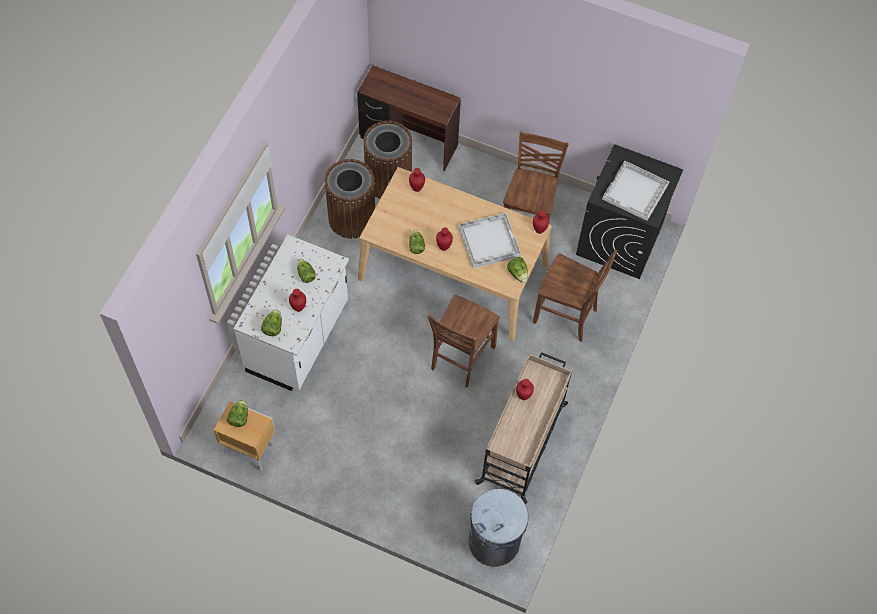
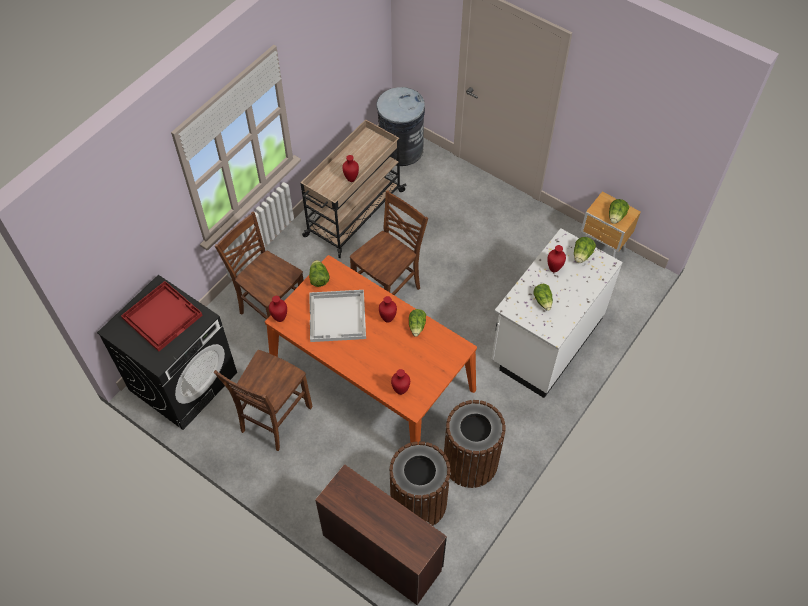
camera: 165 degrees left, 5 degrees down
beige dining table [358,167,552,342] -> orange dining table [265,255,477,445]
white tray [602,161,669,221] -> red tray [121,281,203,352]

